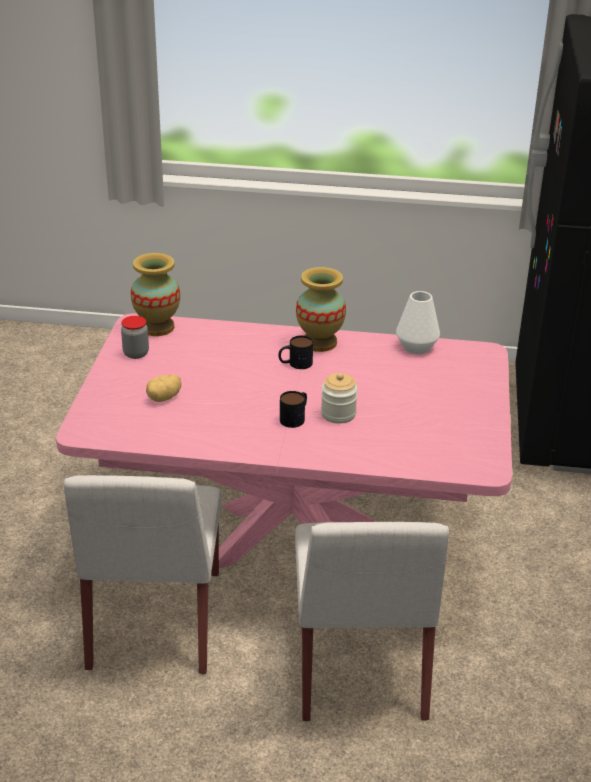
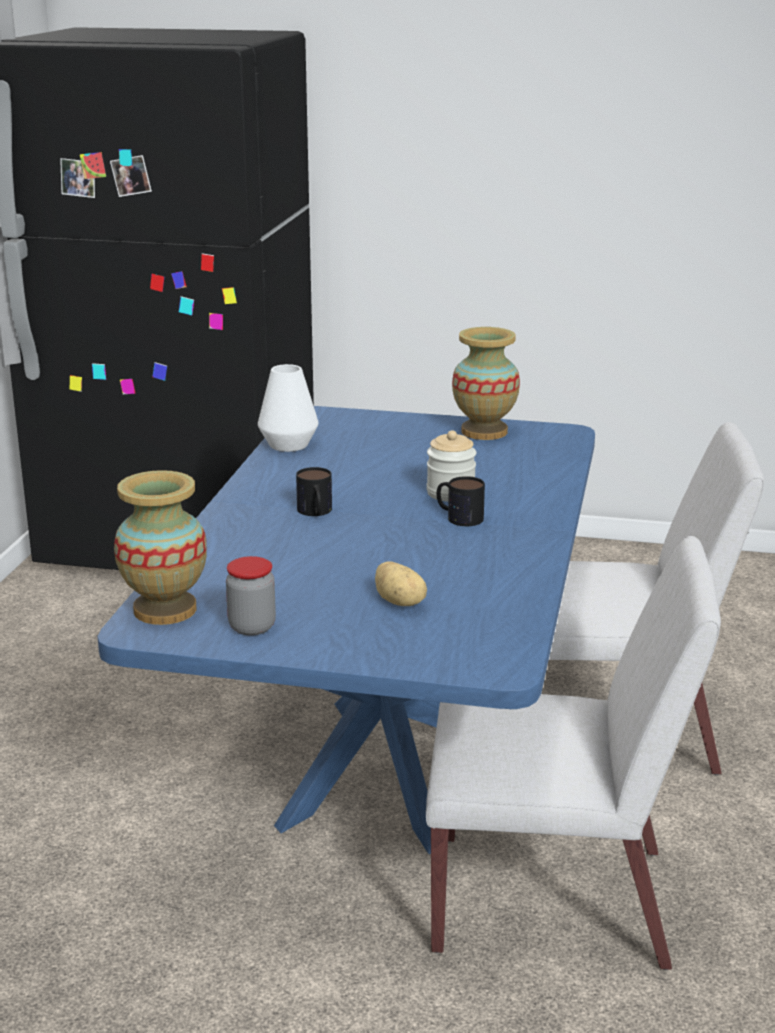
camera: 85 degrees left, 10 degrees down
pink dining table [56,314,512,569] -> blue dining table [97,406,595,854]
vase [296,267,346,352] -> vase moved to [452,327,520,440]

